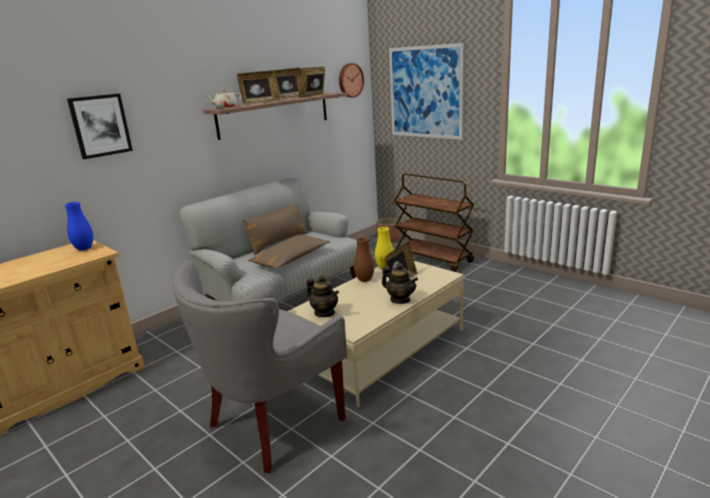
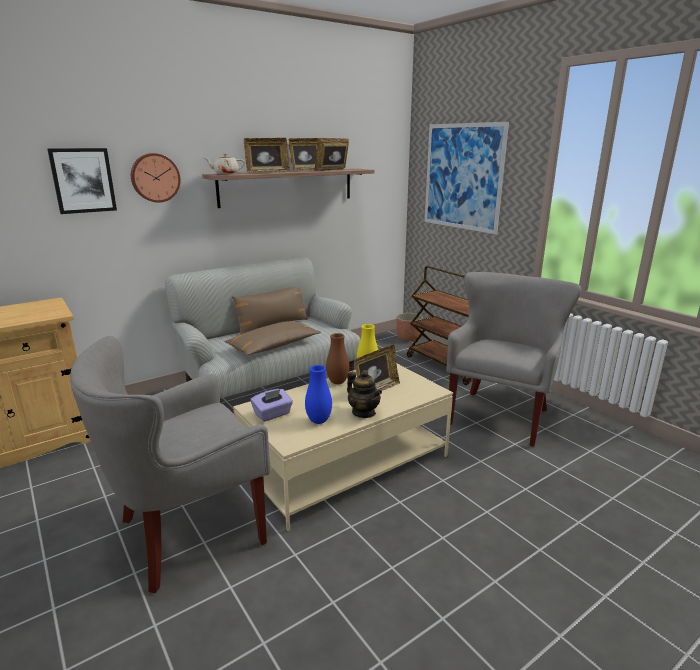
camera: 10 degrees right, 0 degrees up
blue vase [65,202,93,251] -> blue vase moved to [305,365,332,424]
teapot [307,275,339,317] -> purple tissue box [250,389,293,422]
wall clock [339,63,364,98] -> wall clock moved to [131,153,181,202]
none -> grey armchair [446,272,581,447]

